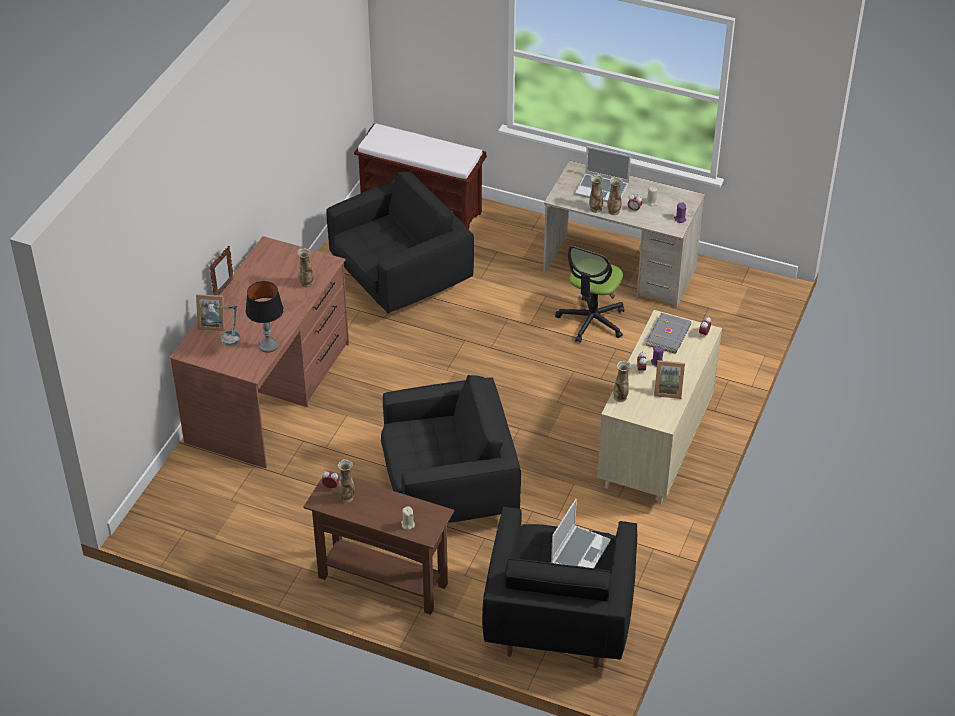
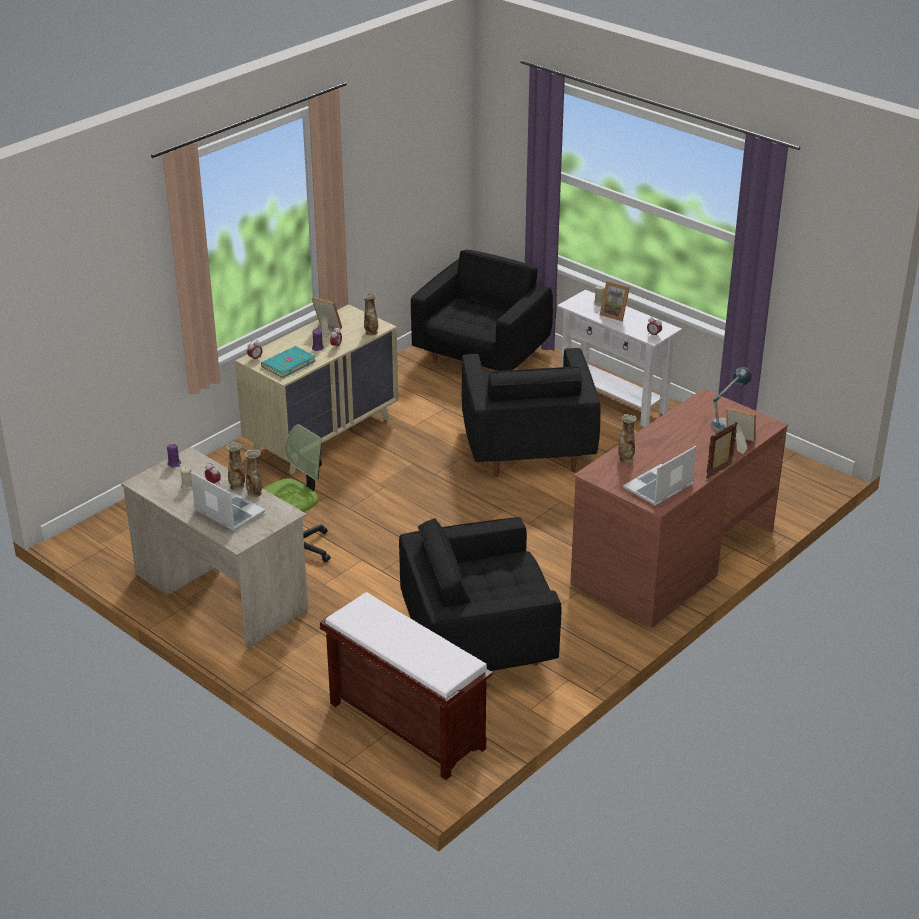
camera: 160 degrees left, 10 degrees down
table lamp [246,281,284,353] -> none
brown console table [303,470,454,615] -> white console table [557,289,682,427]
vase [338,459,355,502] -> none
black armchair [381,375,521,523] -> black armchair turned 105 degrees counterclockwise [462,348,601,477]
laptop [551,499,611,568] -> laptop moved to [623,446,696,506]
grey book [646,313,691,354] -> turquoise book [261,346,316,378]
none -> picture frame [600,281,630,321]

